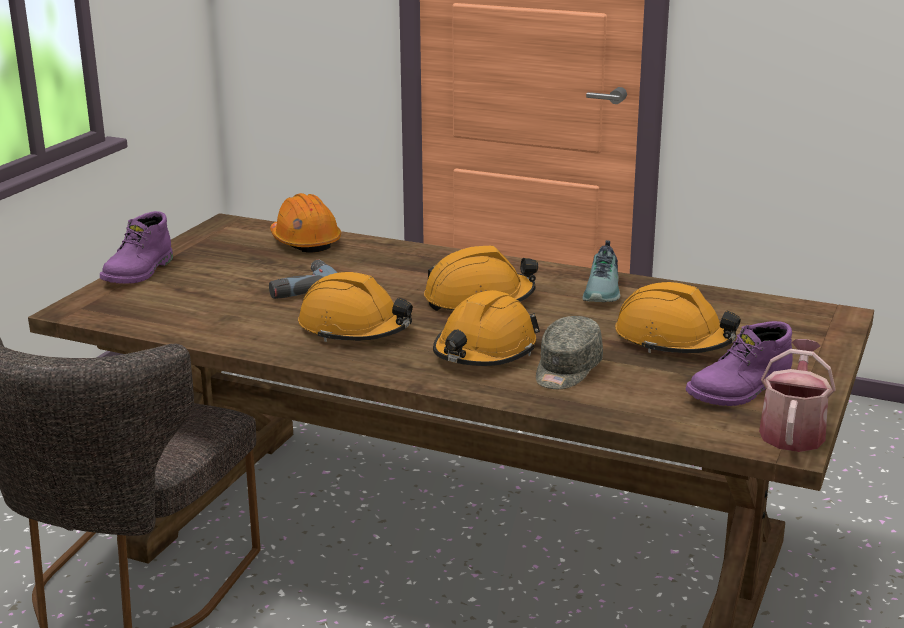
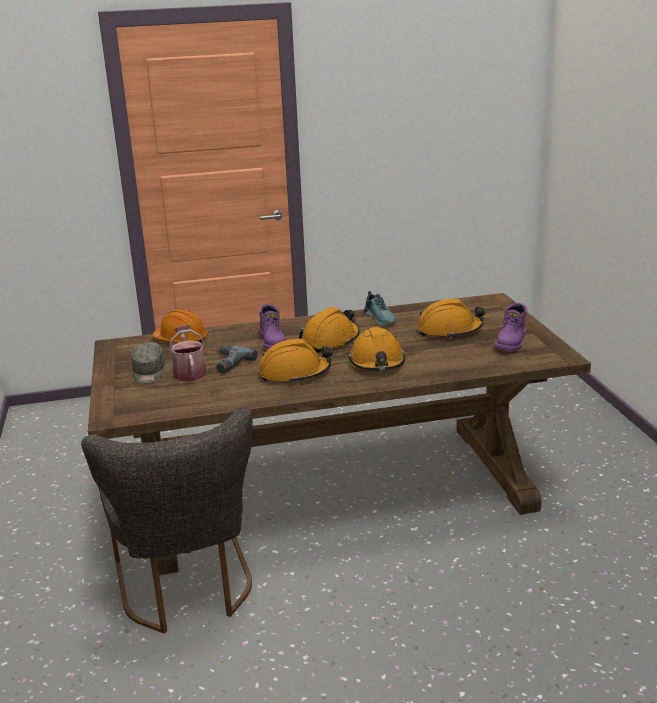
camera: 35 degrees left, 0 degrees up
purple boot [100,211,173,284] -> purple boot moved to [259,304,286,349]
grey cap [536,316,603,389] -> grey cap moved to [131,342,165,384]
watering can [759,339,836,452] -> watering can moved to [169,326,207,382]

